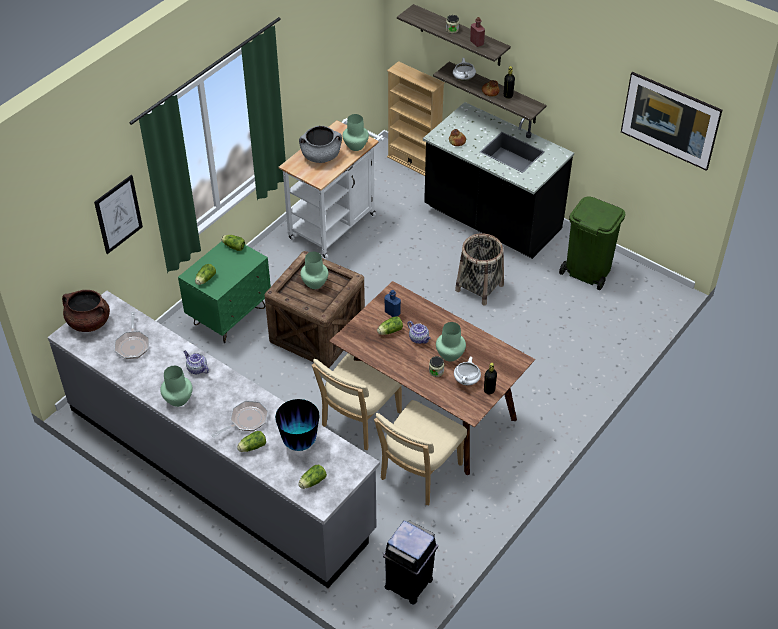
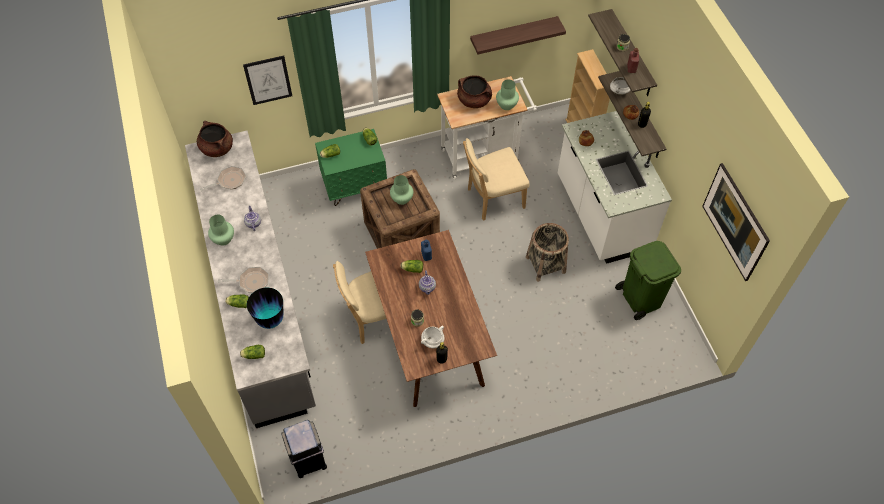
camera: 35 degrees right, 10 degrees up
frying pan [114,312,149,359] -> frying pan turned 150 degrees counterclockwise [200,166,246,191]
grey cooking pot [299,126,342,163] -> brown cooking pot [457,75,492,108]
beige chair [374,400,467,505] -> beige chair moved to [463,138,530,221]
black counter [423,102,574,259] -> white counter [558,111,672,264]
green vase [436,322,466,362] -> none
none -> shelf [470,16,566,55]

